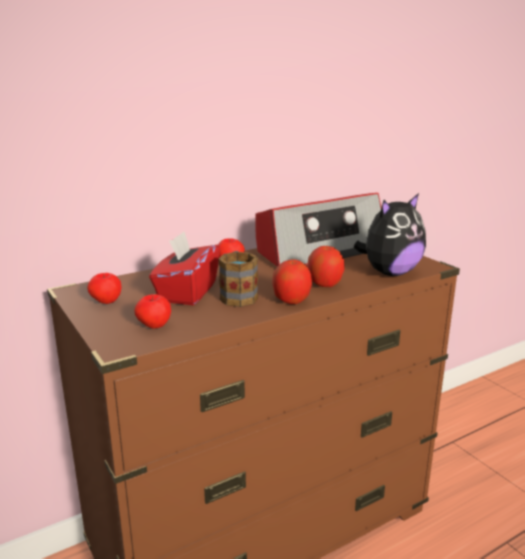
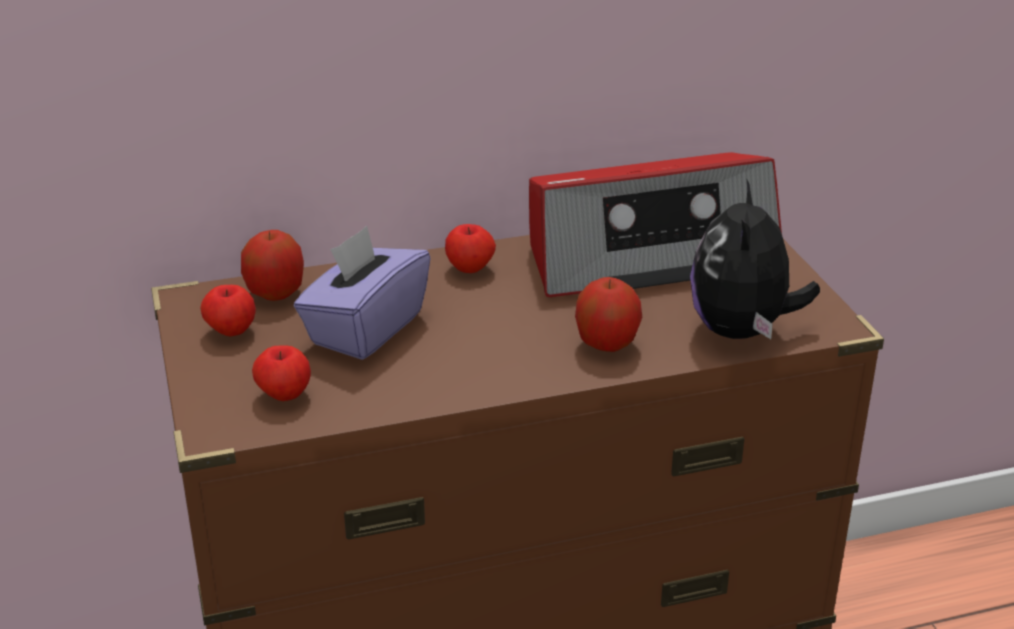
camera: 15 degrees right, 10 degrees up
red tissue box [149,231,220,305] -> purple tissue box [294,226,431,360]
mug [218,251,258,307] -> none
apple [272,259,312,304] -> apple moved to [241,230,304,301]
plush toy [354,193,426,276] -> plush toy turned 120 degrees clockwise [690,178,820,339]

